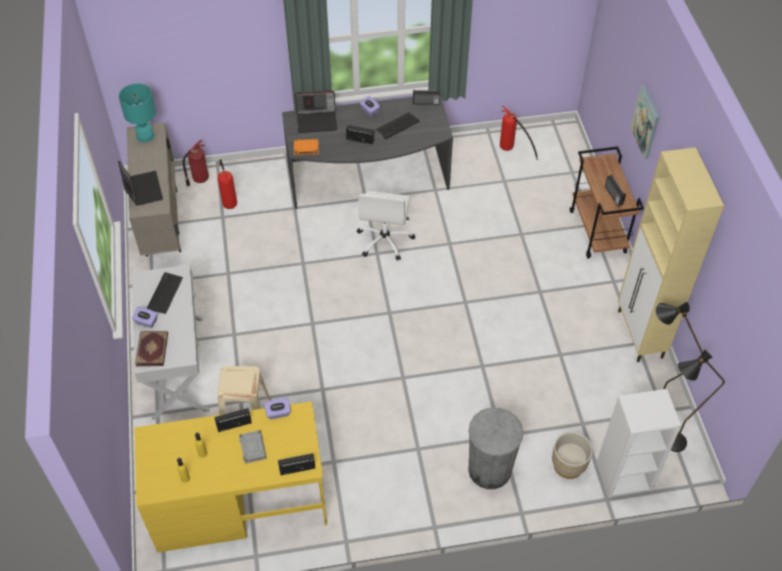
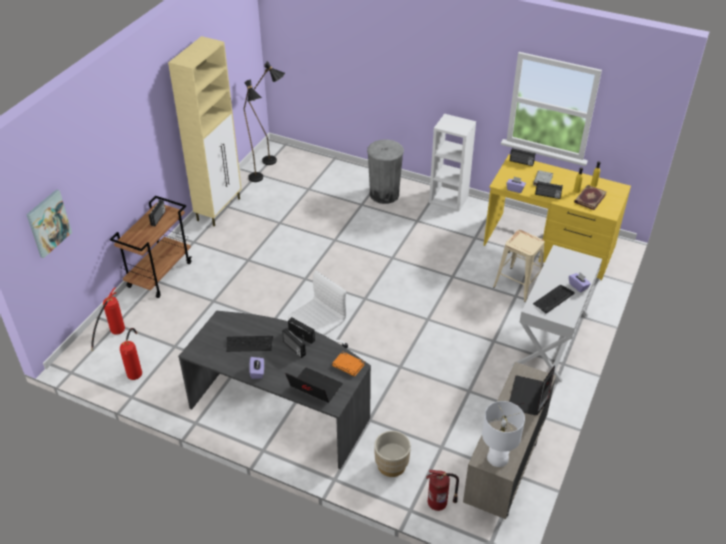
camera: 145 degrees left, 10 degrees down
turquoise table lamp [119,84,156,142] -> white table lamp [482,401,525,467]
book [135,331,168,366] -> book moved to [574,185,607,210]
fire extinguisher [218,159,237,209] -> fire extinguisher moved to [91,287,125,351]
radio [413,90,440,105] -> radio moved to [288,317,315,344]
beige planter [552,432,593,479] -> beige planter moved to [374,431,411,477]
white bookcase [596,389,681,498] -> white bookcase moved to [429,114,476,211]
picture [630,85,659,159] -> picture moved to [26,189,72,258]

